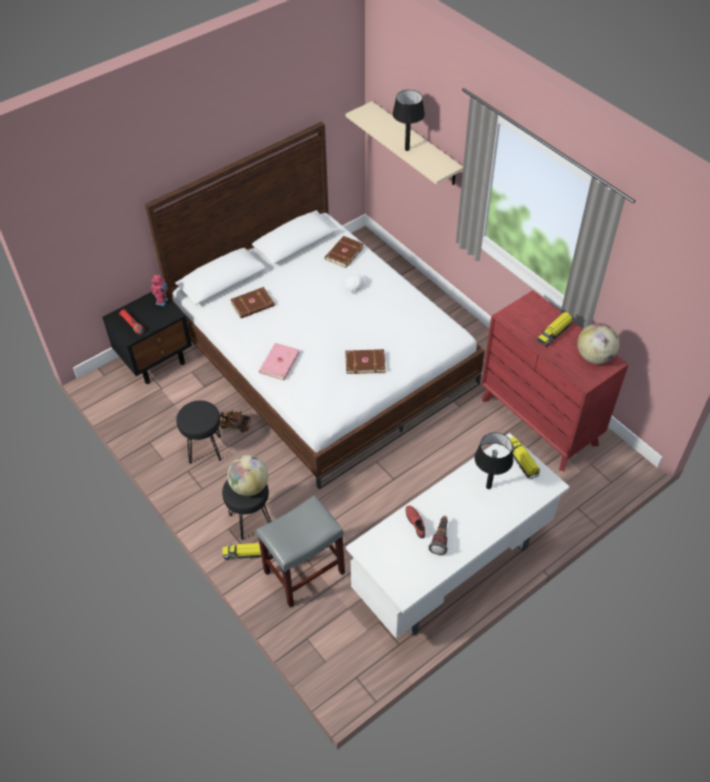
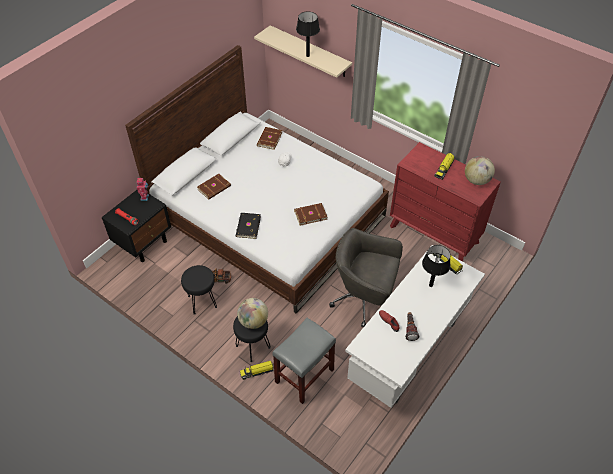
camera: 15 degrees left, 0 degrees up
pink book [259,343,300,381] -> black book [236,213,261,239]
none -> grey office chair [329,228,403,327]

